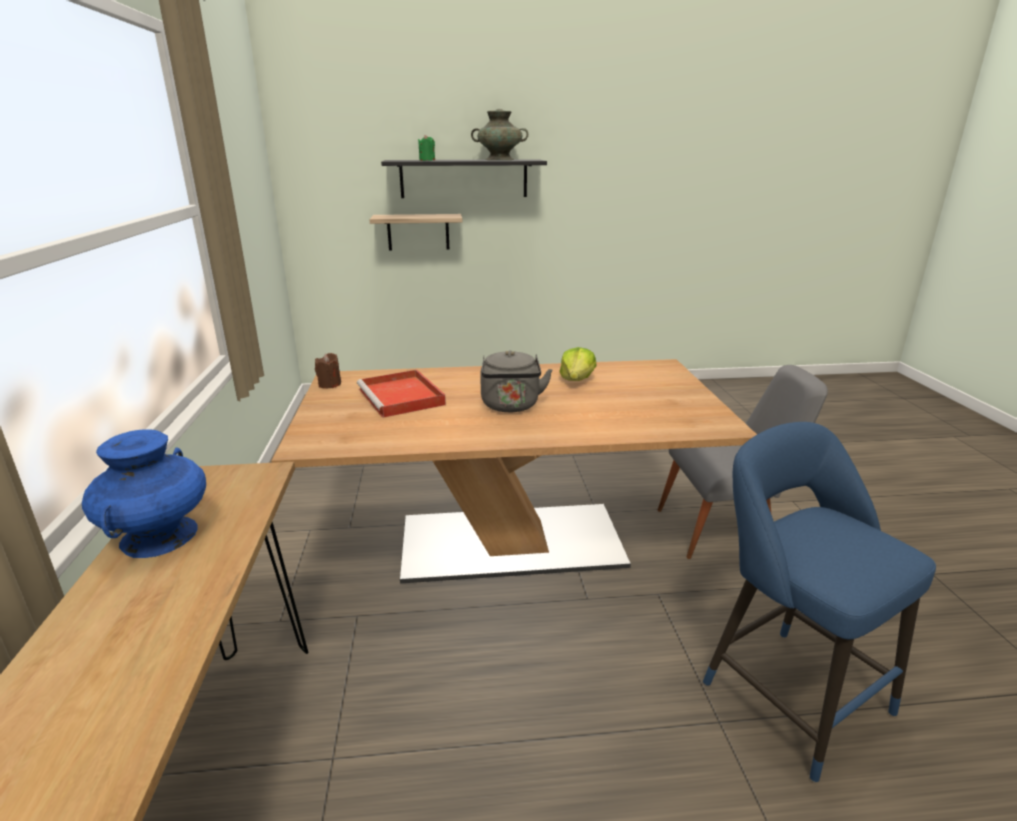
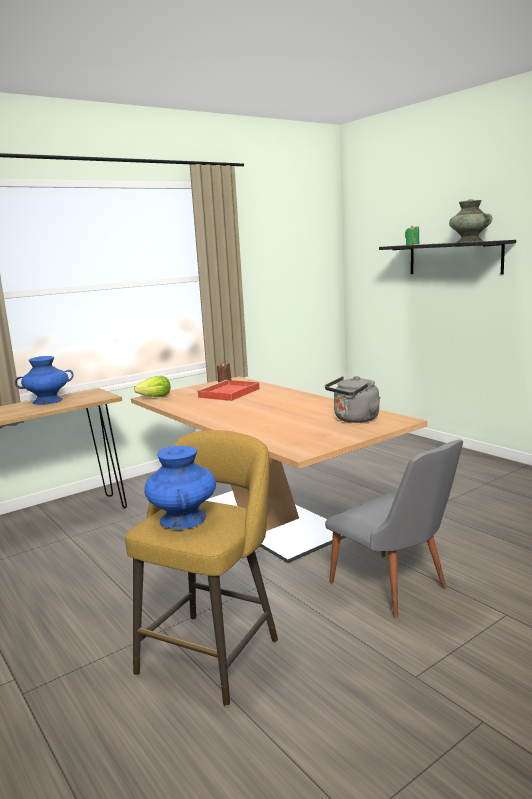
camera: 60 degrees right, 10 degrees down
shelf [369,214,462,251] -> none
grey kettle [480,350,553,412] -> grey kettle moved to [325,376,380,423]
lettuce [559,347,596,381] -> lettuce moved to [134,376,170,397]
blue stool [703,422,936,782] -> yellow stool [125,430,278,706]
none -> blue vase [144,446,216,529]

